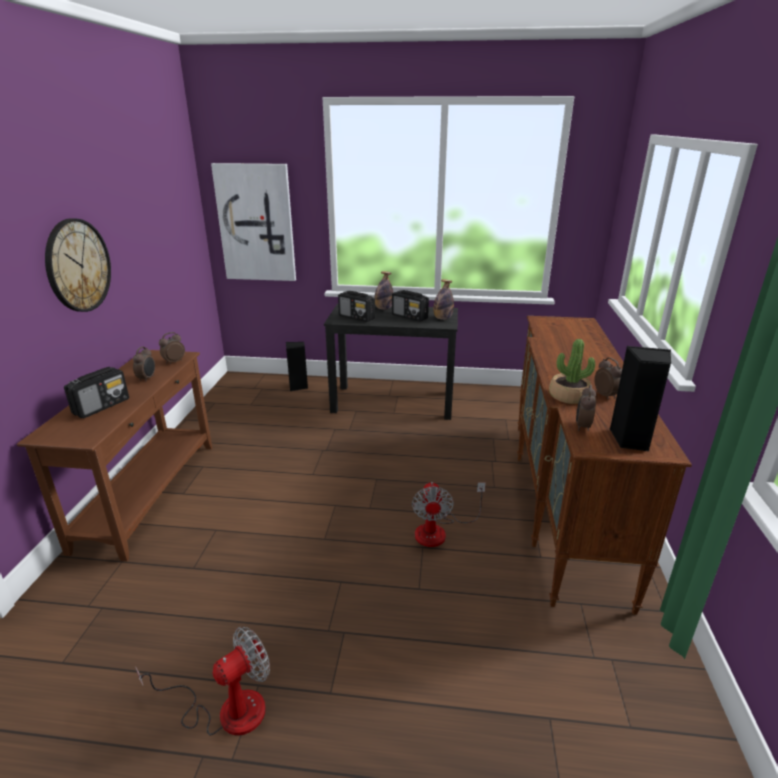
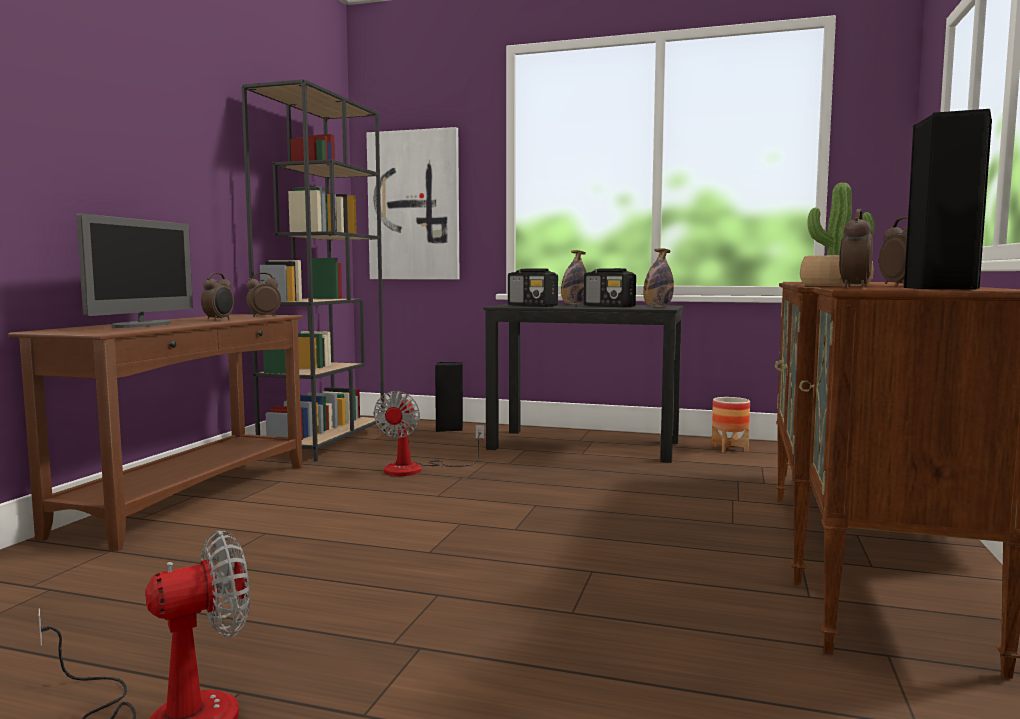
camera: 10 degrees right, 20 degrees down
wall clock [45,218,111,312] -> none
radio [64,367,129,418] -> monitor [76,214,193,328]
fan [412,482,486,547] -> fan moved to [374,391,485,476]
none -> bookcase [241,79,385,462]
none -> planter [712,397,750,452]

